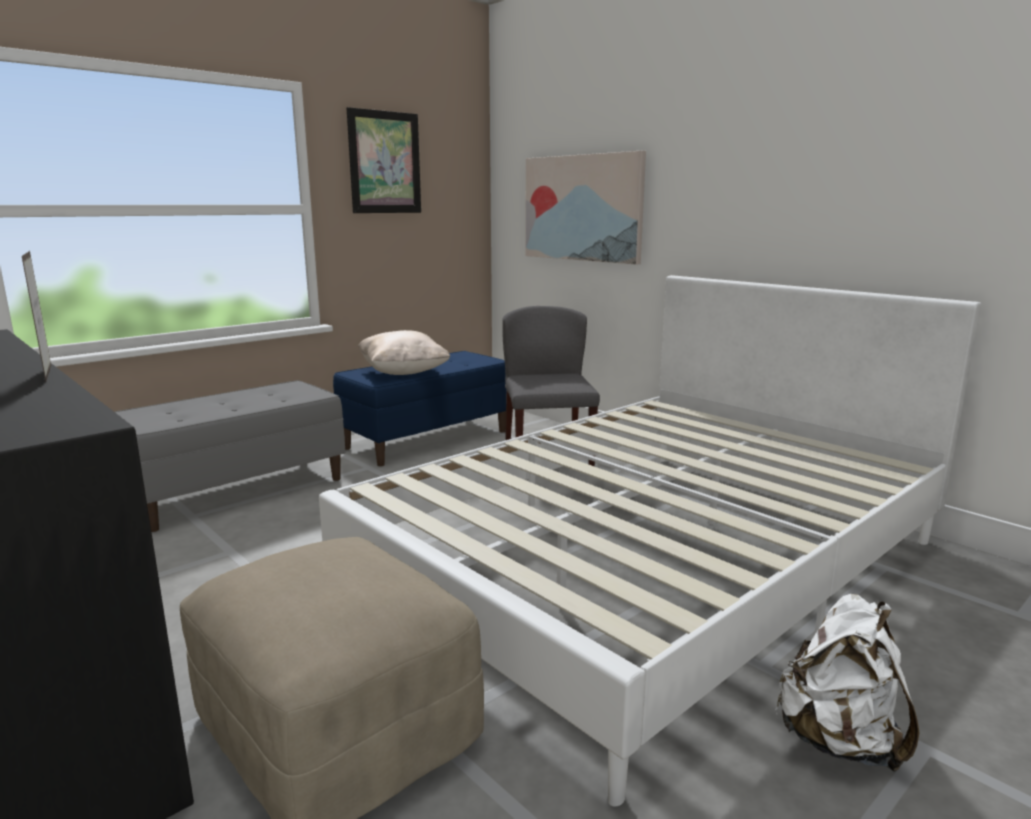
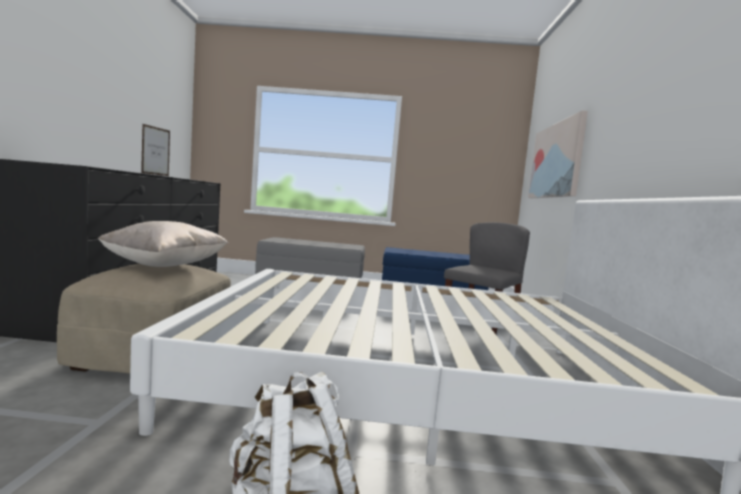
camera: 45 degrees right, 10 degrees down
picture [346,107,421,213] -> none
beige pillow [358,330,450,375] -> beige pillow moved to [97,221,228,267]

